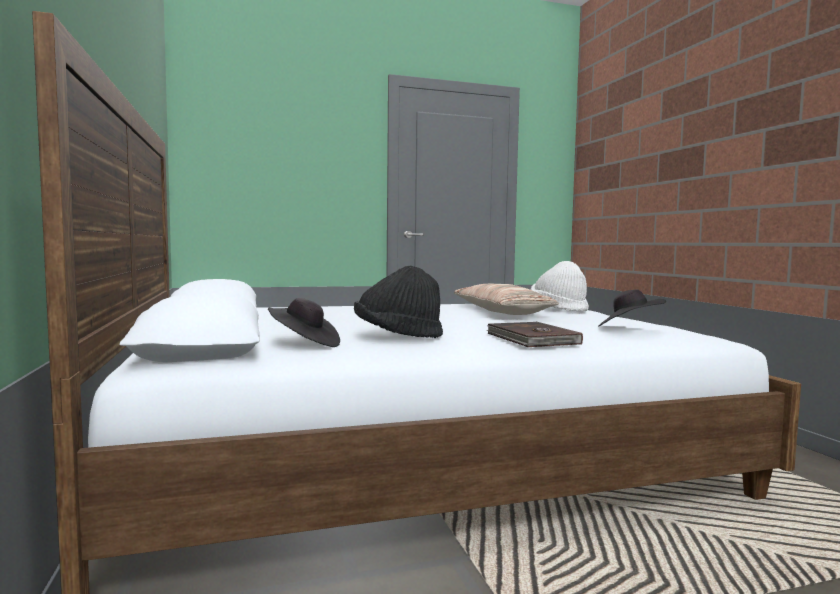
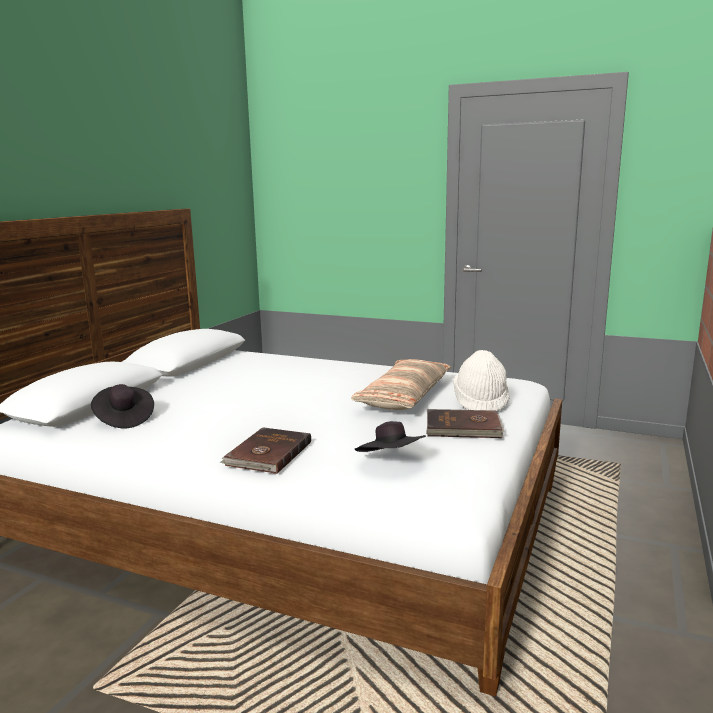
camera: 40 degrees right, 10 degrees up
black hat [354,266,443,338] -> none
none -> brown book [426,409,505,438]

